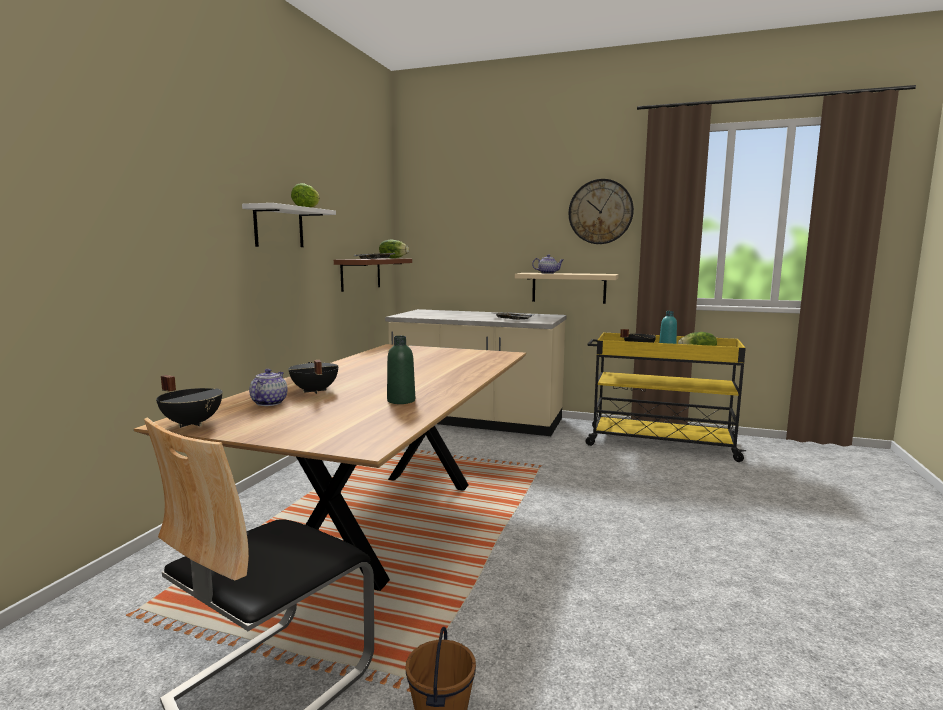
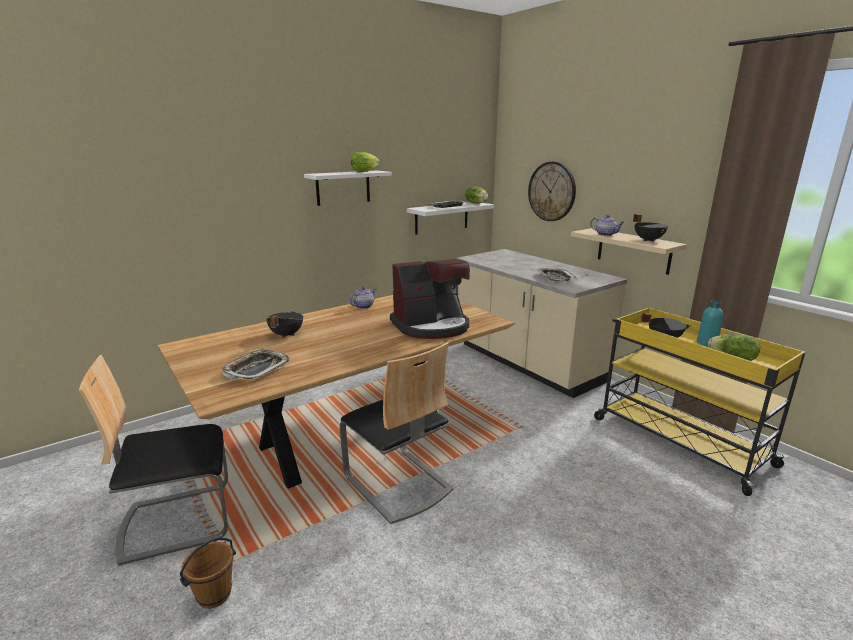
camera: 35 degrees right, 10 degrees up
black cooking pot [156,375,223,428] -> black cooking pot moved to [633,214,668,242]
teapot [249,369,288,406] -> teapot moved to [349,287,376,309]
brown shelf [334,258,412,292] -> white shelf [407,202,494,235]
green bottle [387,336,415,404] -> none
wall clock [569,179,634,244] -> wall clock moved to [528,162,576,221]
none -> tray [222,349,290,380]
none -> chair [340,342,454,524]
none -> coffee machine [390,259,470,339]

